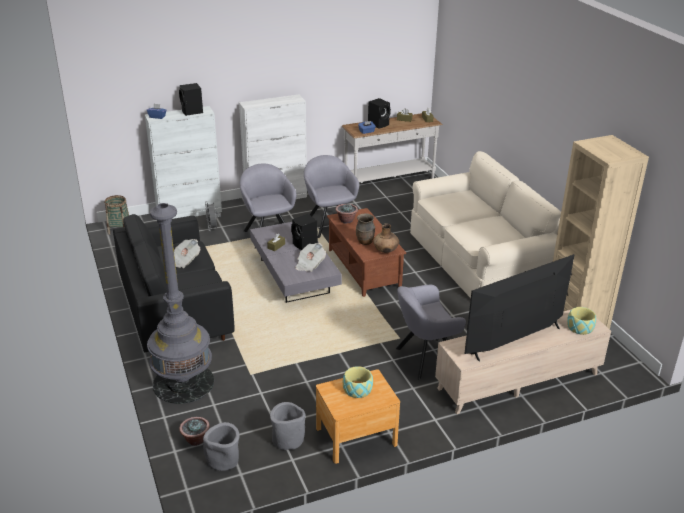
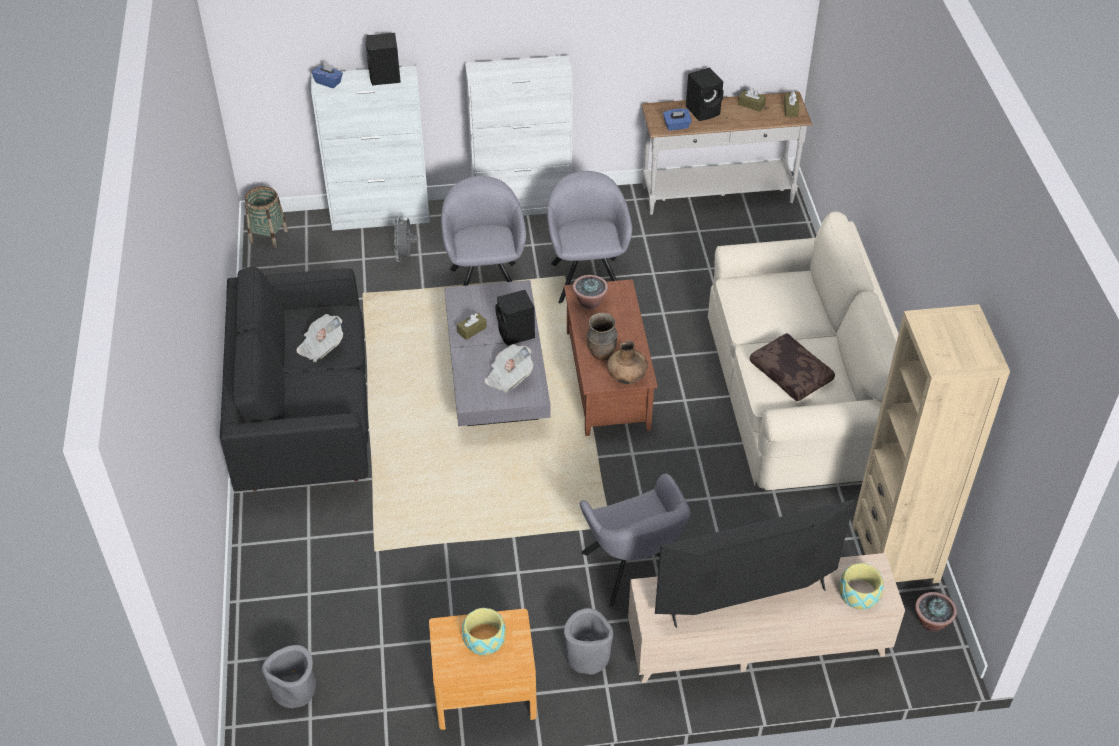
camera: 15 degrees right, 15 degrees up
grey floor lamp [147,203,214,404] -> none
potted plant [179,417,210,446] -> potted plant moved to [915,592,957,632]
grey planter [270,402,306,450] -> grey planter moved to [564,608,613,675]
grey armchair [396,285,466,379] -> grey armchair turned 105 degrees counterclockwise [580,474,691,608]
none -> brown pillow [750,333,835,402]

